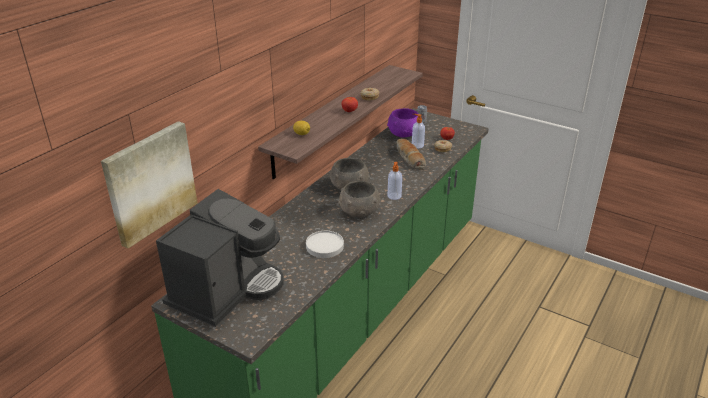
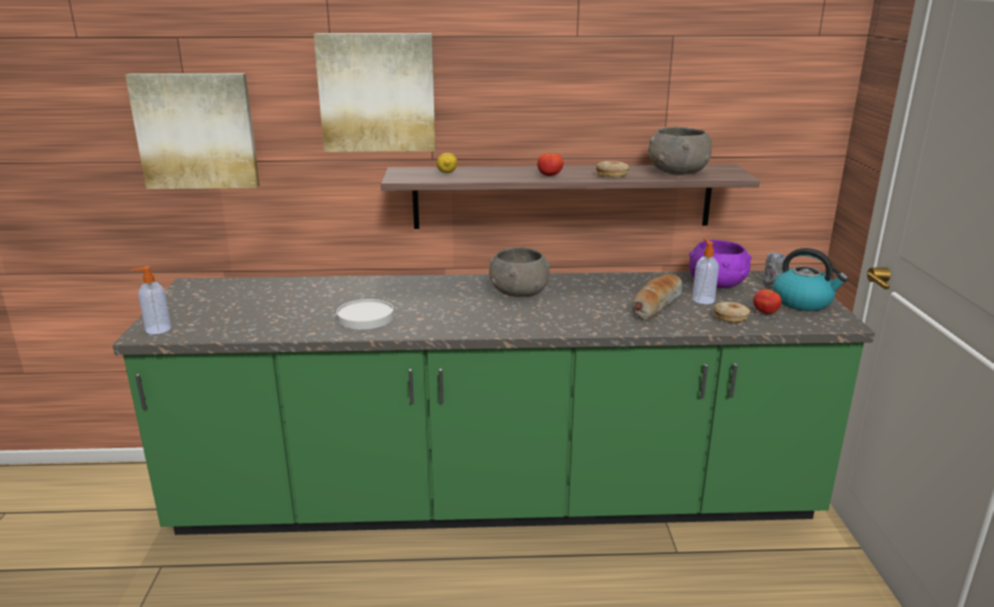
camera: 55 degrees right, 10 degrees down
coffee machine [156,189,284,327] -> none
grey bowl [338,181,381,218] -> grey bowl moved to [648,127,712,175]
soap dispenser [388,162,402,200] -> soap dispenser moved to [131,266,171,334]
none -> picture [314,33,436,152]
none -> kettle [773,248,848,311]

